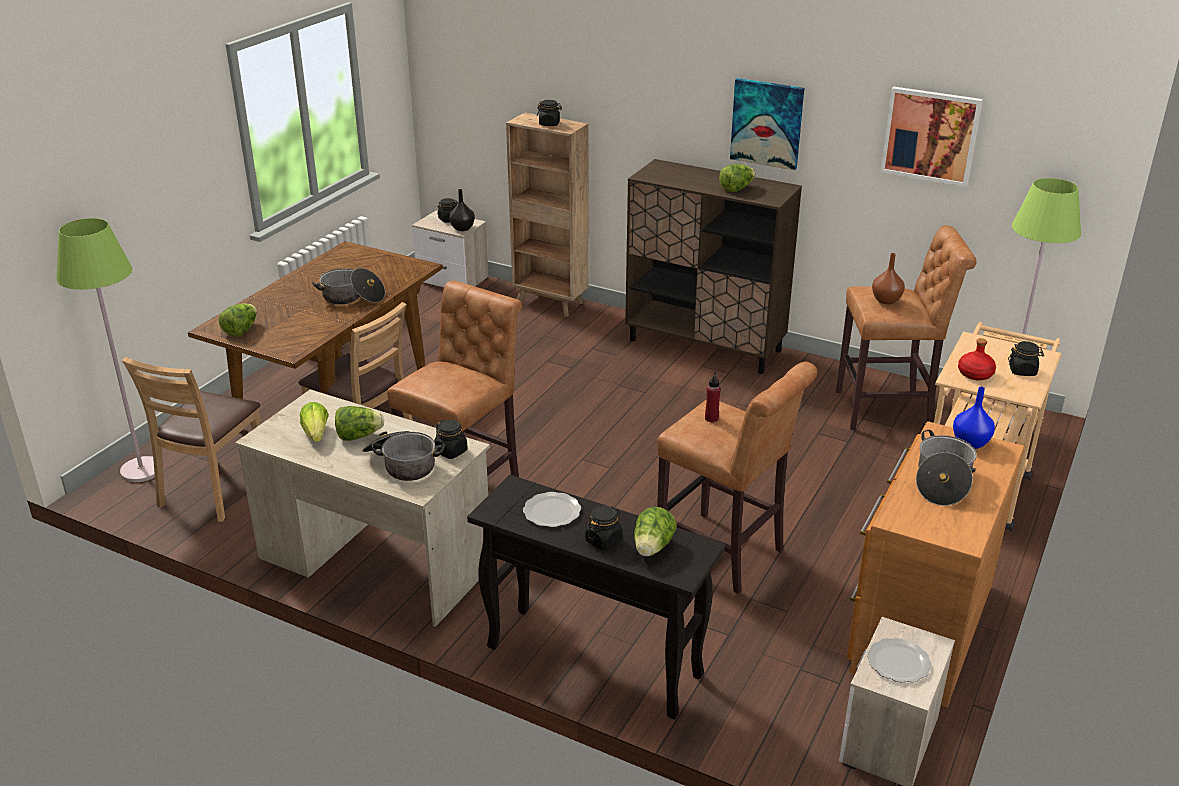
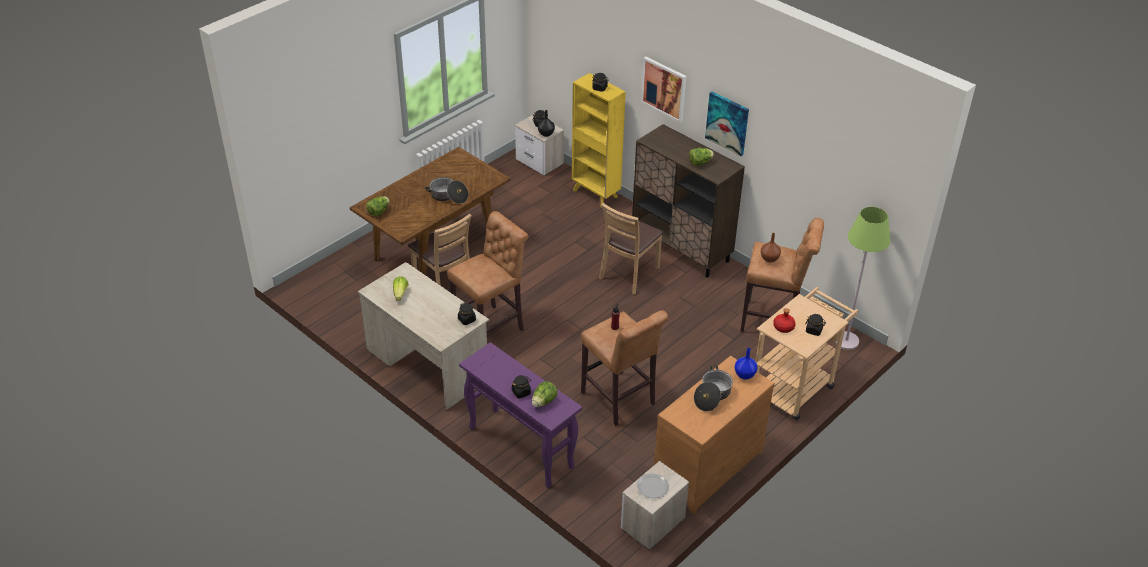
camera: 15 degrees right, 10 degrees up
green floor lamp [56,218,155,482] -> none
brown chair [122,357,261,522] -> brown chair moved to [599,203,663,295]
lettuce [335,406,384,441] -> none
cooking pot [362,431,445,481] -> none
black console table [467,475,726,720] -> purple console table [459,342,582,488]
brown bookcase [506,113,589,317] -> yellow bookcase [572,73,626,207]
plate [523,492,581,527] -> none
picture [880,87,983,187] -> picture moved to [641,57,687,123]

